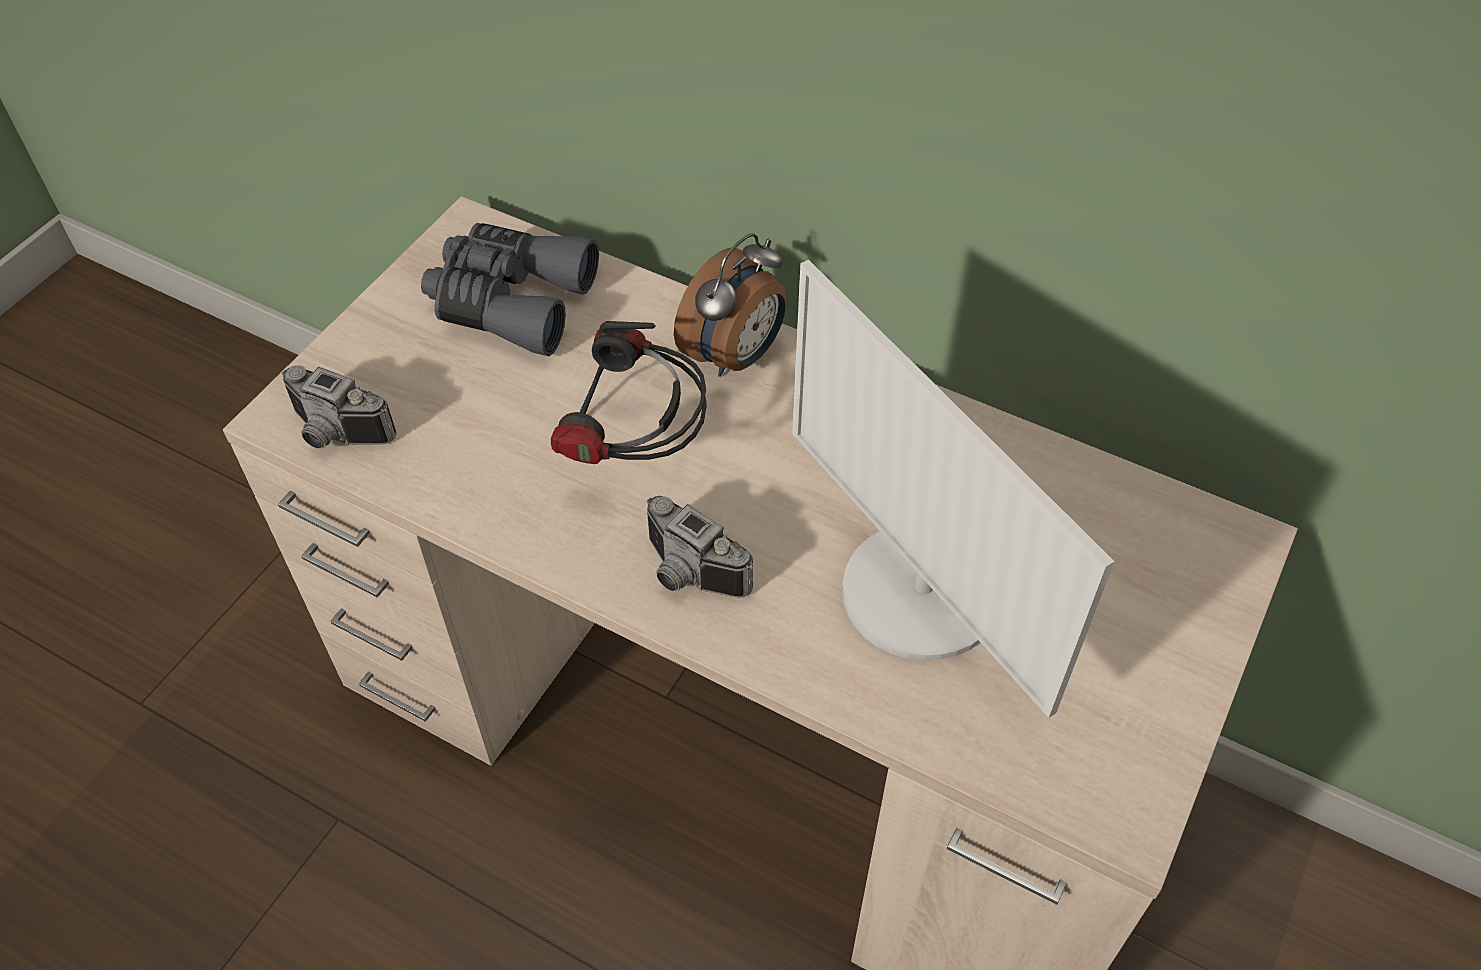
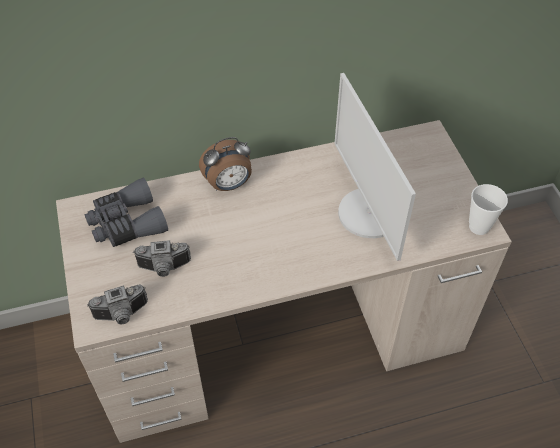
camera: 45 degrees left, 0 degrees up
headphones [551,321,707,464] -> none
camera [646,495,753,598] -> camera moved to [133,240,191,277]
alarm clock [674,233,786,377] -> alarm clock turned 75 degrees clockwise [199,137,252,191]
monitor [792,260,1115,718] -> monitor turned 60 degrees clockwise [334,73,416,261]
none -> cup [469,184,508,235]

